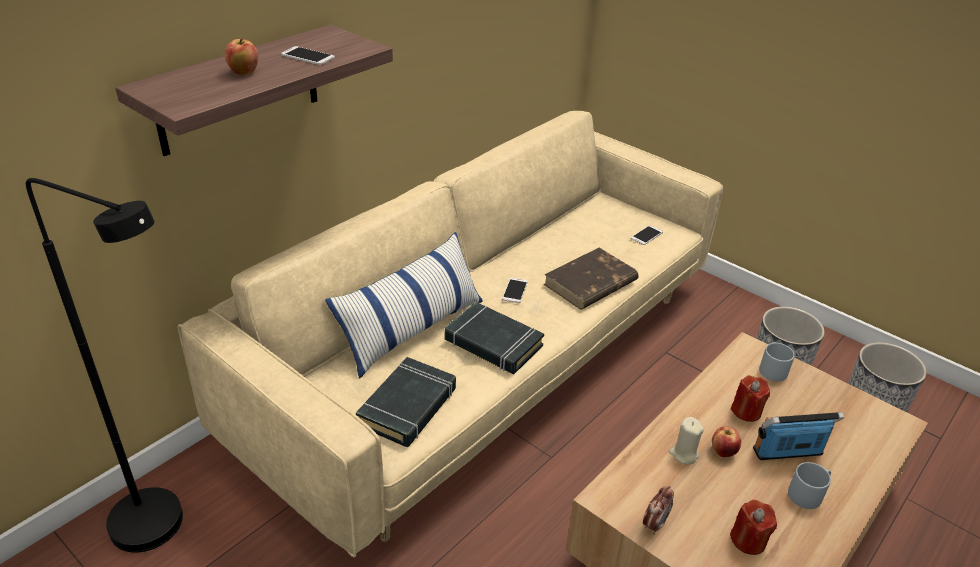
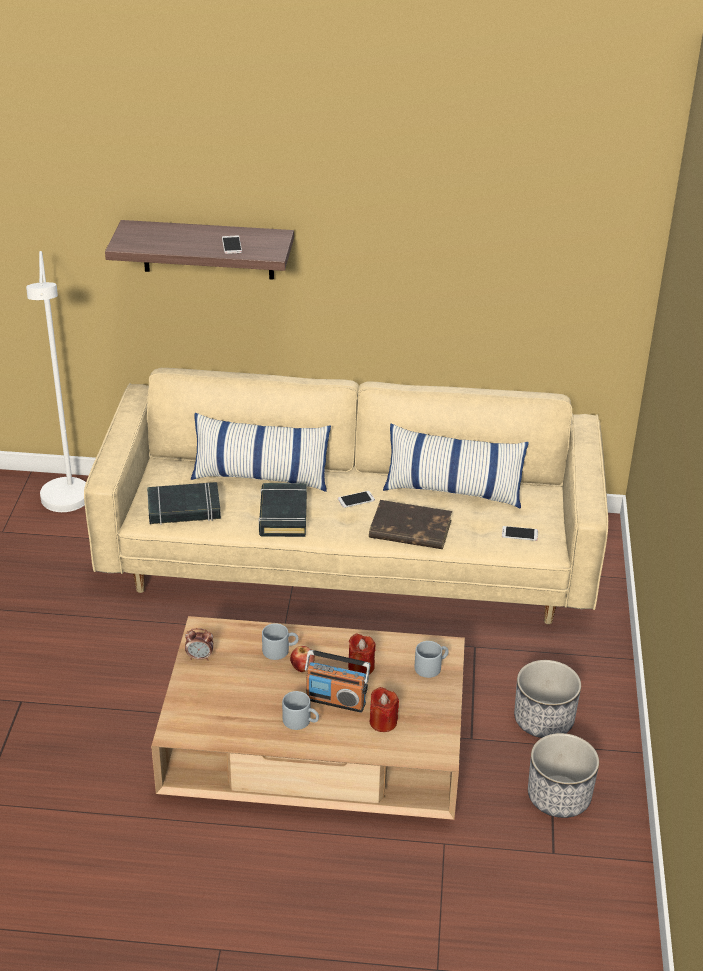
camera: 55 degrees right, 0 degrees up
black floor lamp [26,178,183,553] -> white floor lamp [26,251,86,512]
apple [225,38,258,75] -> none
beige candle [669,417,704,464] -> grey mug [262,623,299,660]
red candle [730,500,777,555] -> red candle moved to [370,687,399,732]
radio [753,412,844,460] -> radio turned 150 degrees clockwise [305,650,370,713]
none -> pillow [383,424,529,509]

